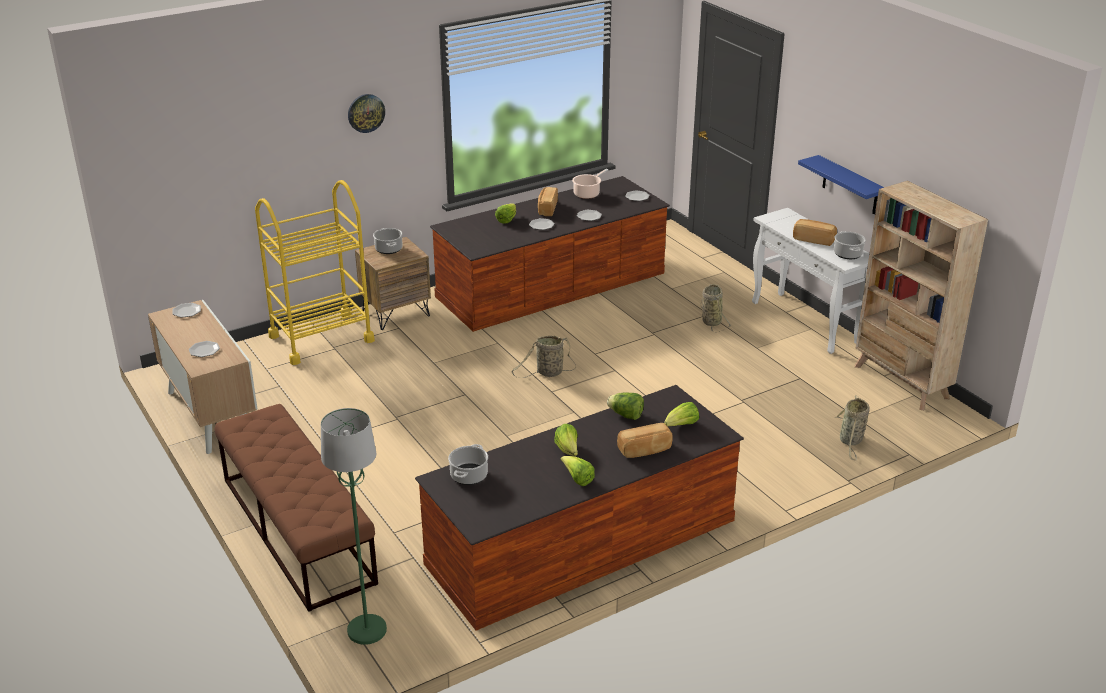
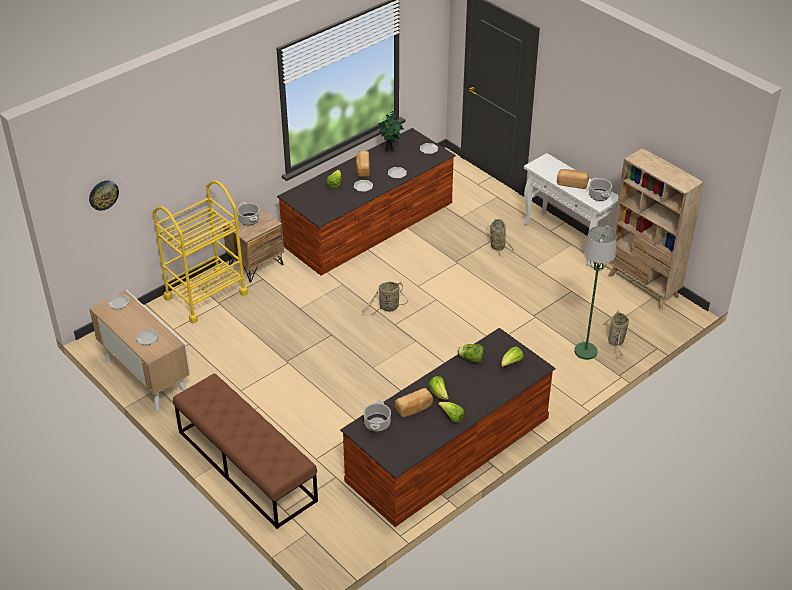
camera: 10 degrees left, 10 degrees up
green floor lamp [321,408,387,645] -> green floor lamp moved to [574,226,617,360]
wall clock [348,94,385,133] -> wall clock moved to [89,181,119,211]
cooking pot [572,169,608,199] -> potted plant [377,111,404,153]
bread [617,423,673,458] -> bread moved to [395,388,433,417]
blue shelf [798,155,884,214] -> none

